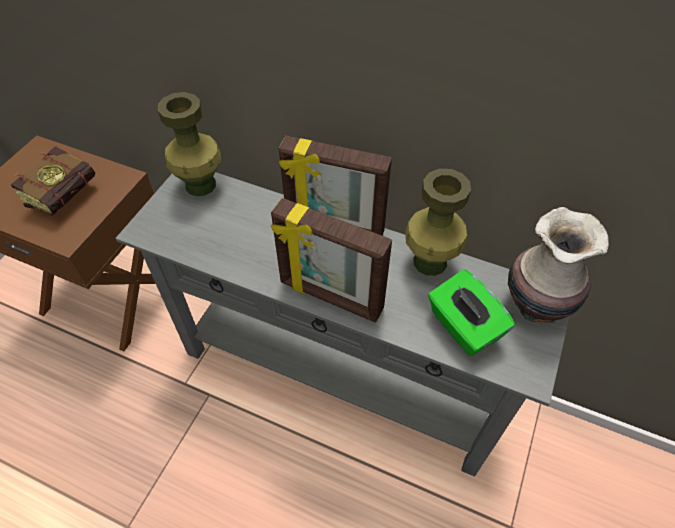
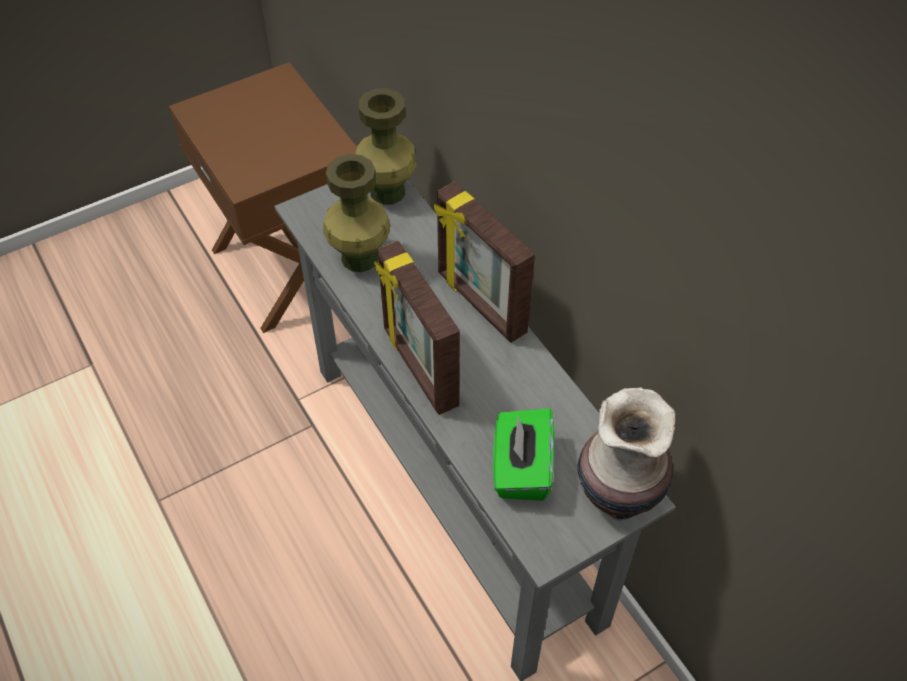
camera: 35 degrees right, 0 degrees up
book [11,146,95,216] -> none
green vase [405,169,471,276] -> green vase moved to [323,154,391,272]

